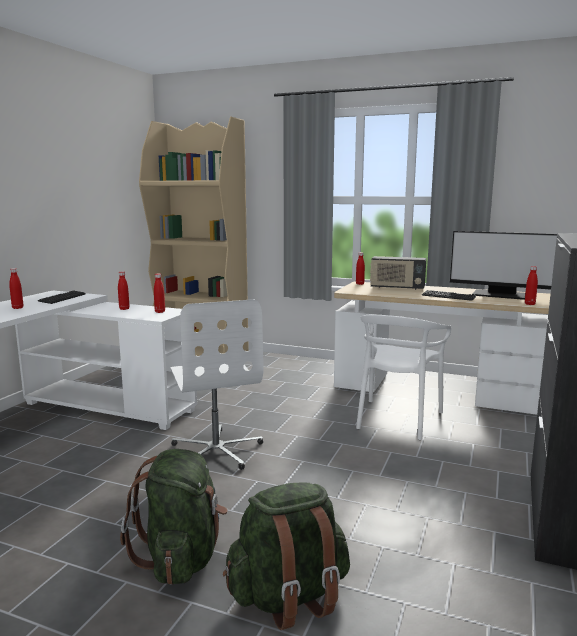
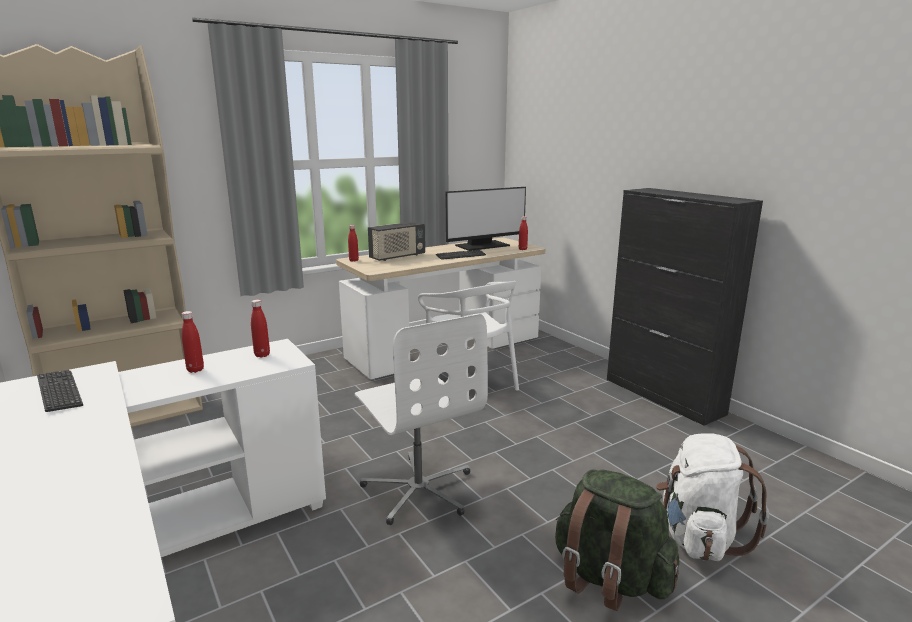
camera: 55 degrees left, 5 degrees up
red bottle [9,268,23,309] -> none
white office chair [170,299,264,470] -> white office chair turned 45 degrees clockwise [355,314,488,525]
green backpack [223,482,350,630] -> white backpack [656,433,769,561]

